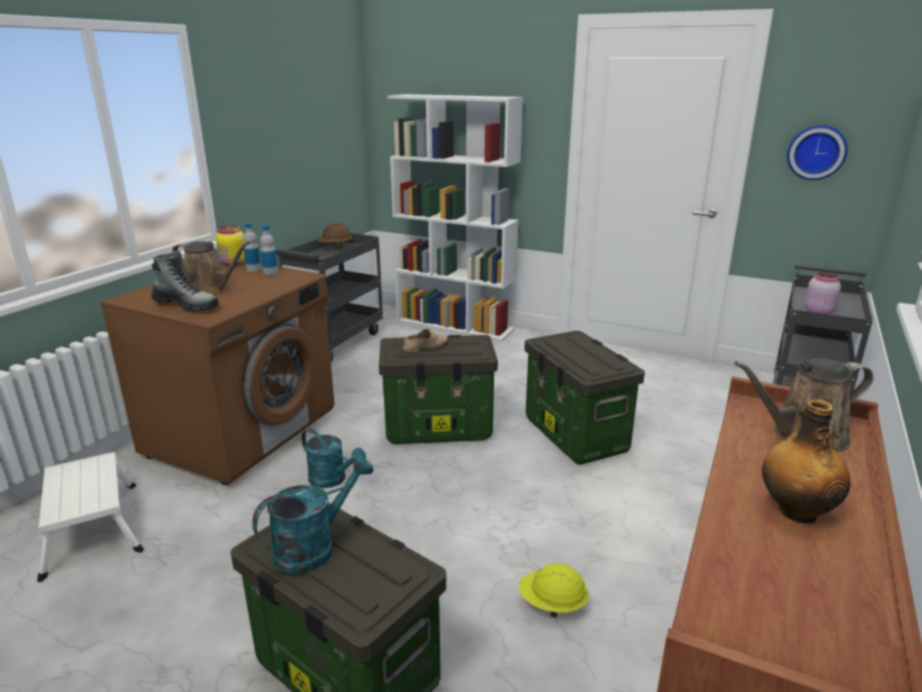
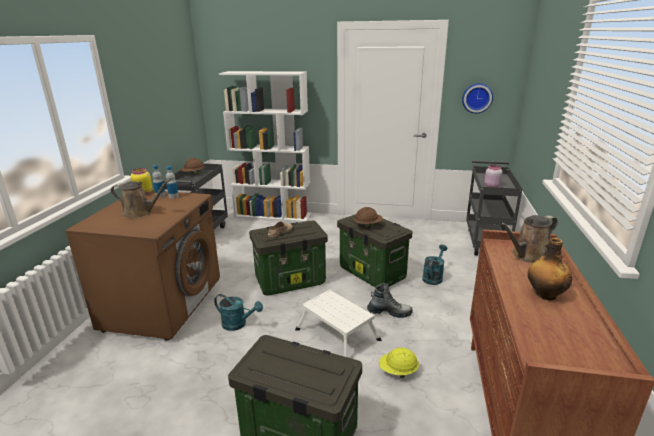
camera: 15 degrees left, 0 degrees up
white step ladder [37,452,144,582] -> white step ladder moved to [295,290,382,357]
boot [151,250,219,312] -> boot moved to [367,283,413,318]
turquoise watering can [252,455,374,574] -> turquoise watering can moved to [422,245,448,285]
none -> brown hard hat [354,207,383,228]

